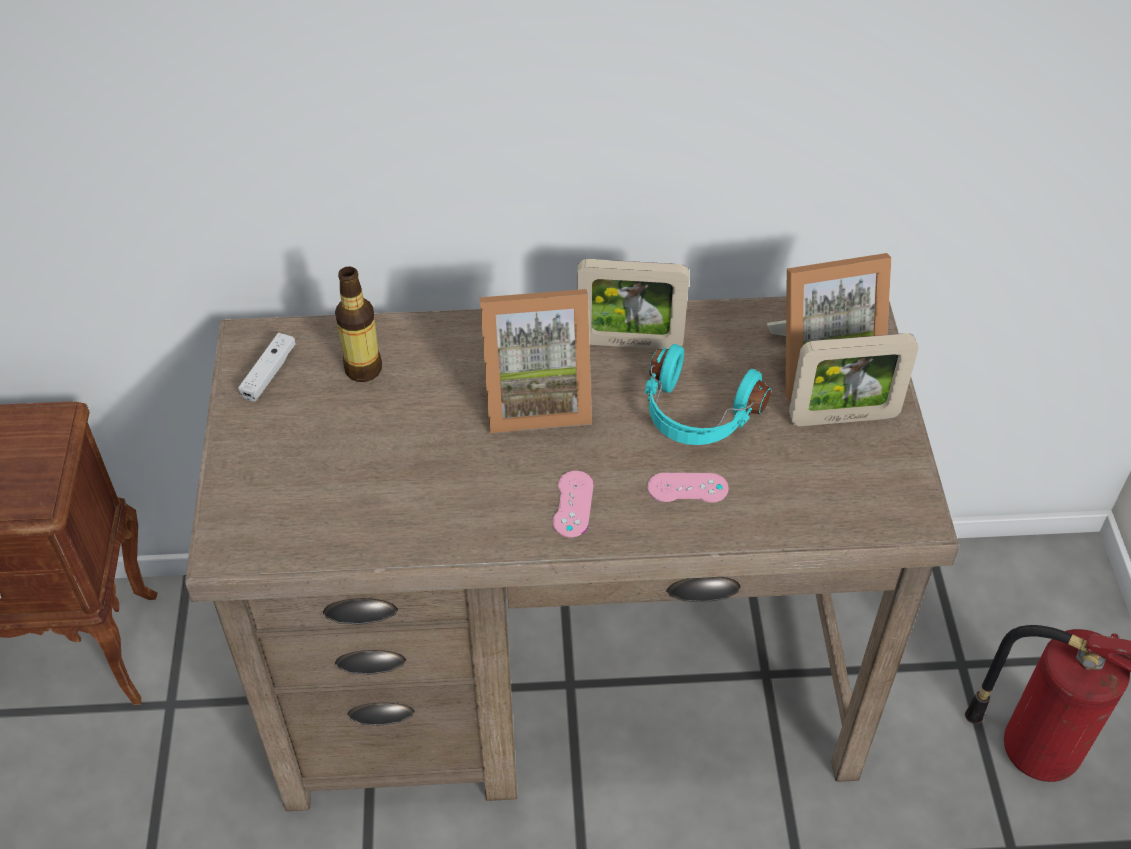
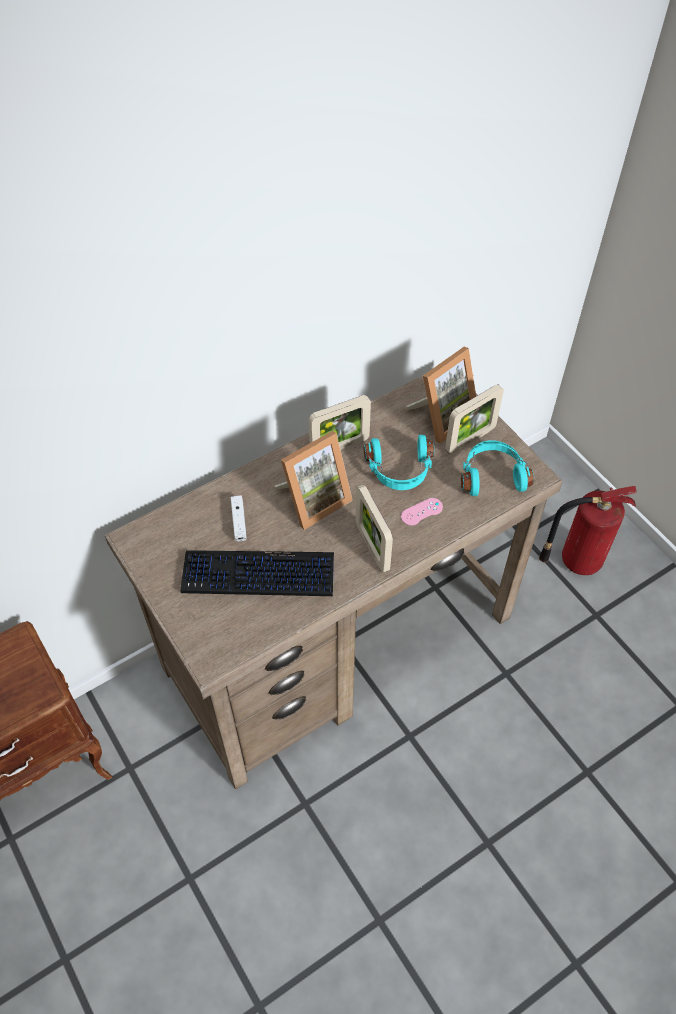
camera: 30 degrees left, 5 degrees up
white game controller [238,333,296,402] -> white game controller moved to [231,495,247,541]
bottle [335,266,382,382] -> none
pink game controller [553,471,594,537] -> picture frame [356,485,393,573]
none -> keyboard [180,550,334,596]
none -> turquoise headphones [461,440,534,496]

